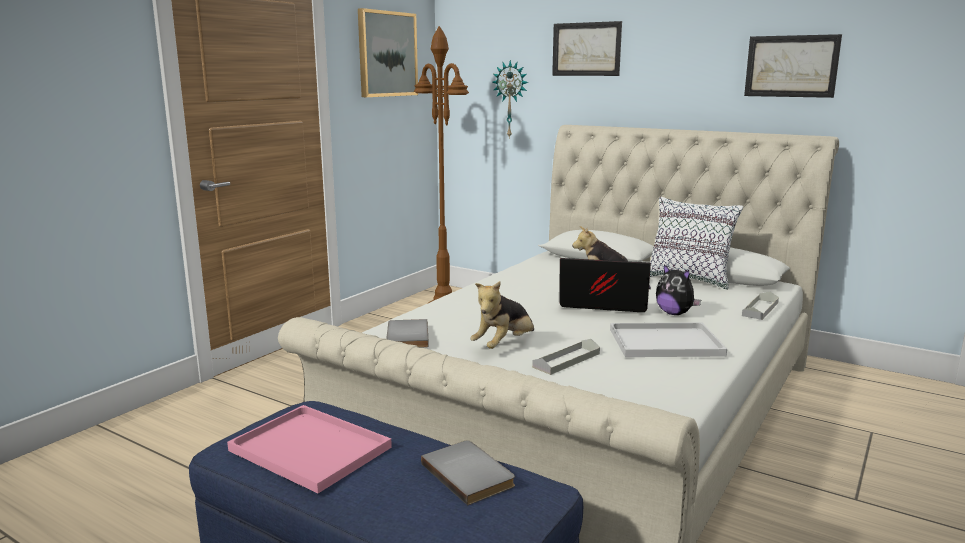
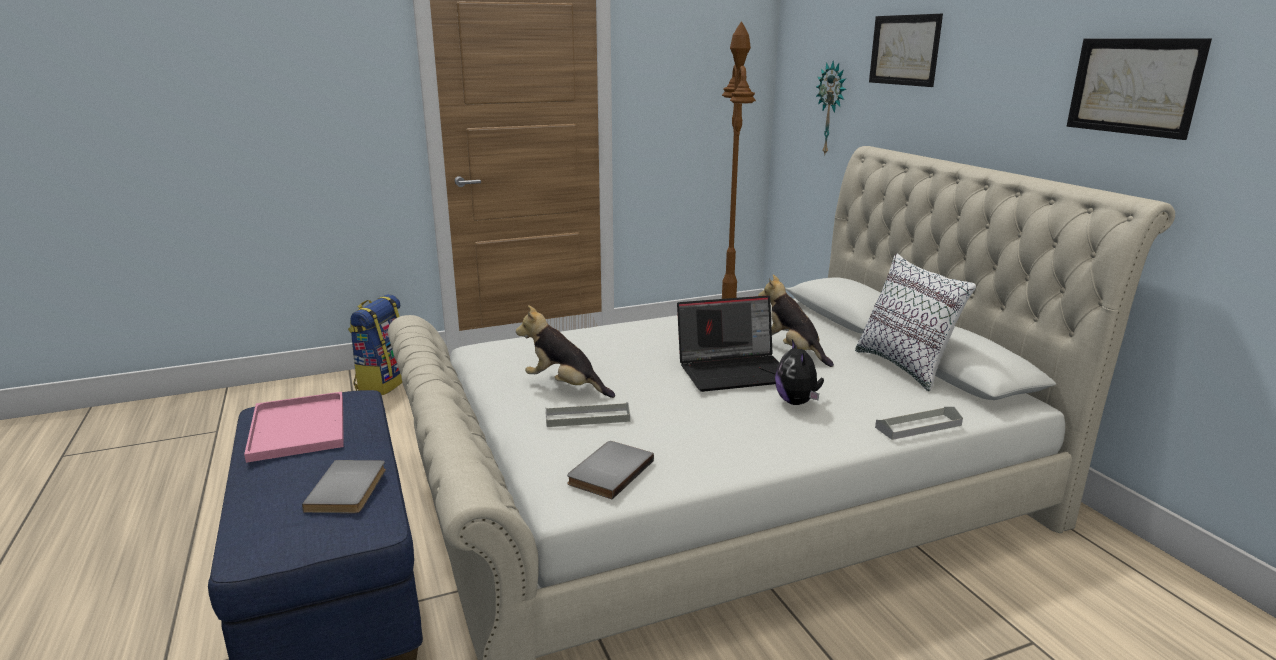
camera: 35 degrees right, 5 degrees up
picture [358,8,418,97] -> none
grey book [386,319,429,348] -> grey book moved to [567,441,654,499]
plush toy [470,281,534,349] -> plush toy turned 45 degrees clockwise [516,305,615,398]
laptop [560,258,651,312] -> laptop turned 120 degrees clockwise [677,295,779,392]
white tray [610,322,727,357] -> none
none -> backpack [348,294,402,395]

